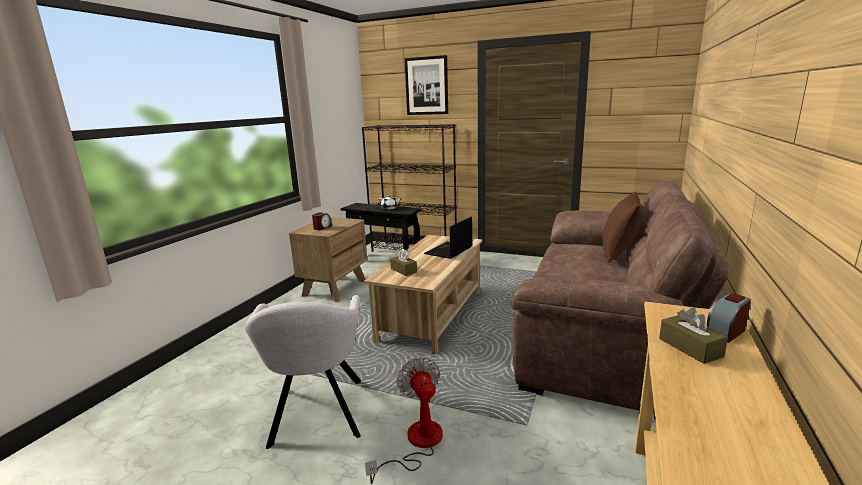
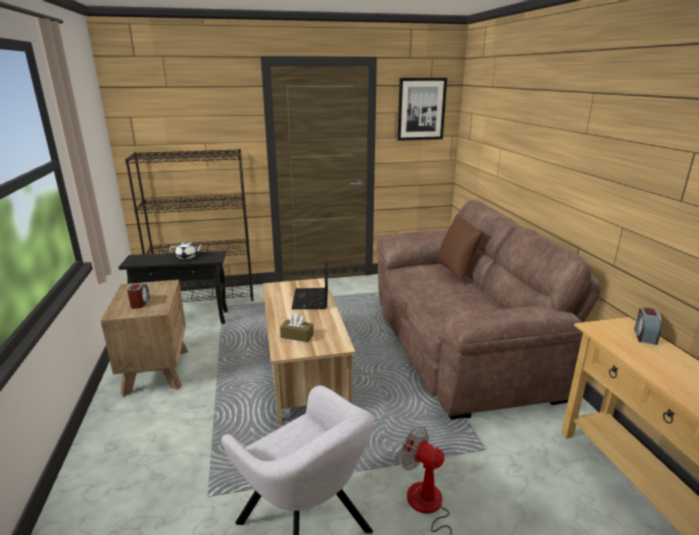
camera: 35 degrees left, 5 degrees up
picture [404,55,448,115] -> picture moved to [397,78,447,141]
brown tissue box [659,307,728,364] -> none

